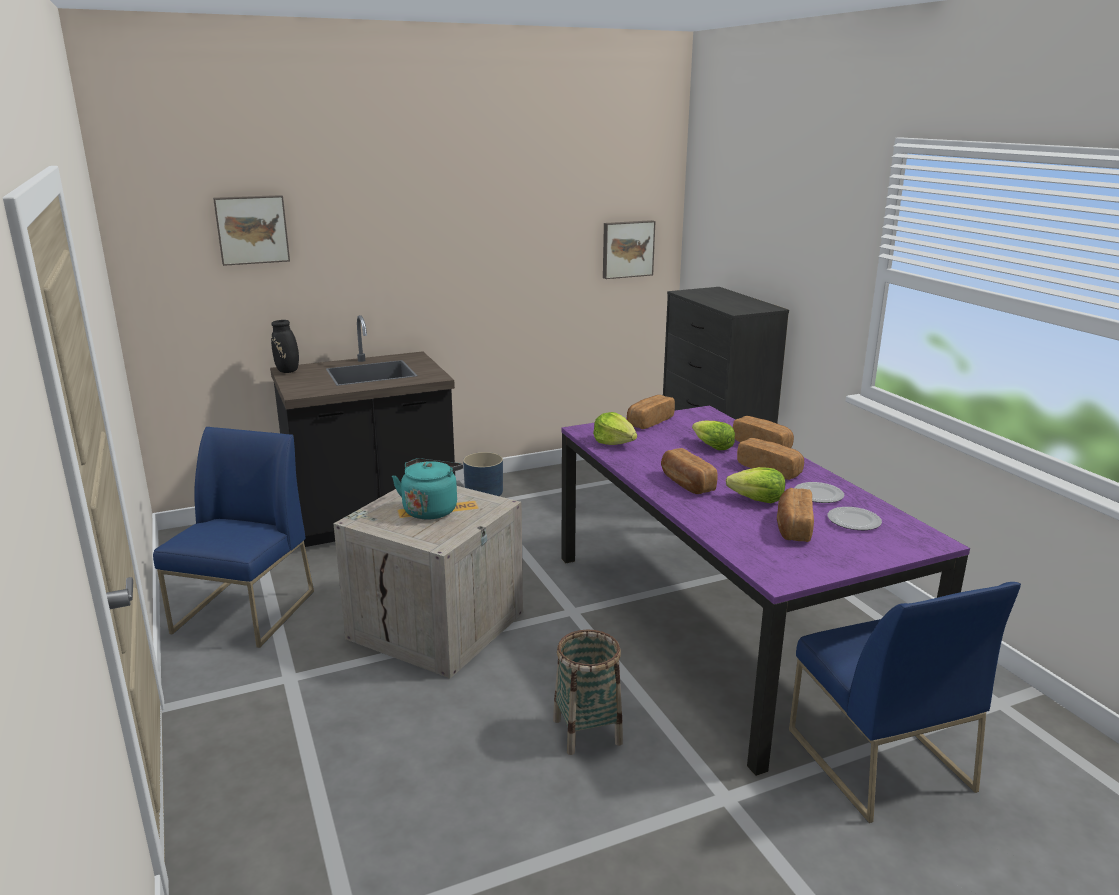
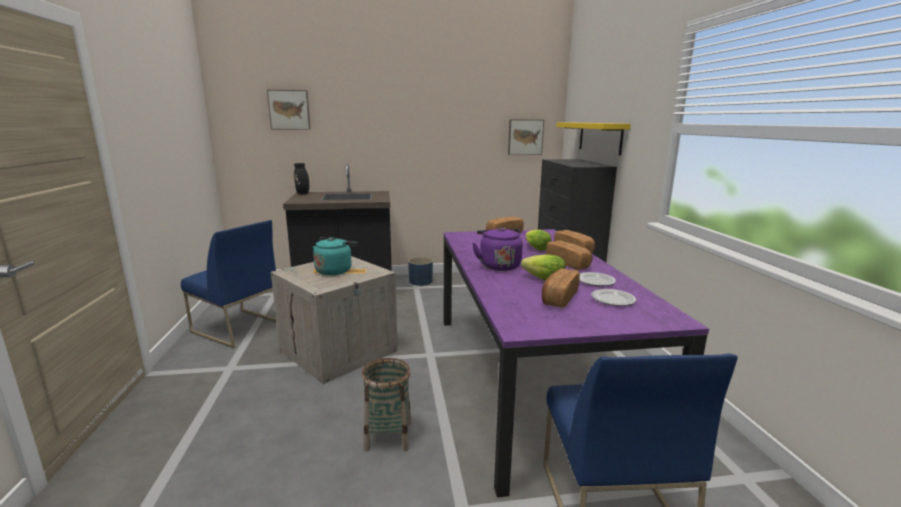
camera: 15 degrees right, 5 degrees down
blue chair [153,427,314,648] -> blue chair turned 90 degrees clockwise [181,220,276,348]
lettuce [593,412,637,445] -> none
bread [661,448,718,494] -> purple kettle [472,227,523,271]
none -> yellow shelf [557,122,630,155]

